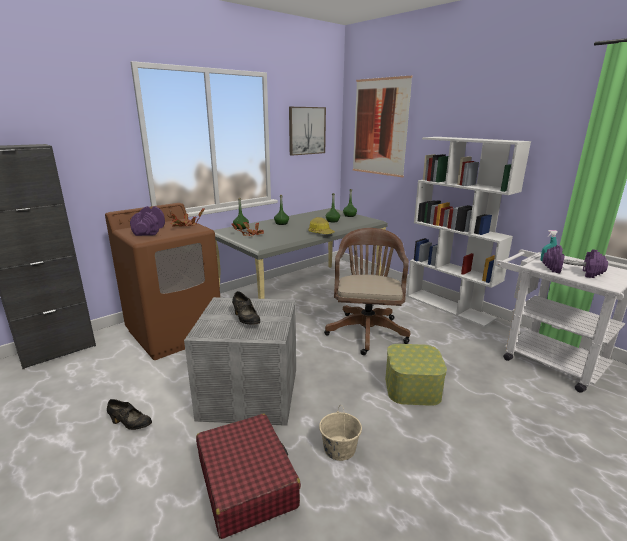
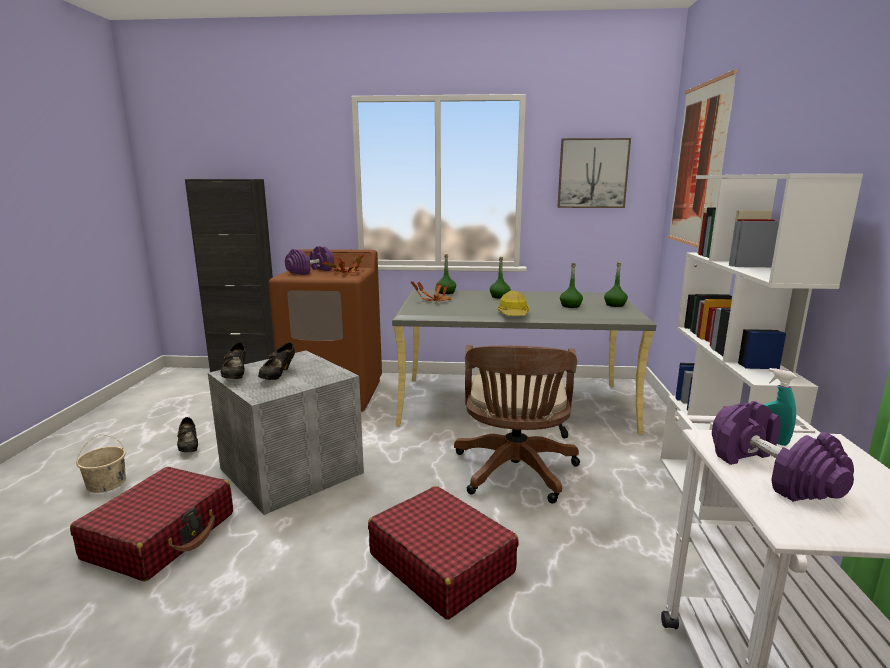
camera: 45 degrees right, 5 degrees down
beige bucket [319,406,362,461] -> beige bucket moved to [76,435,126,493]
brown office chair [324,228,410,355] -> brown office chair turned 135 degrees clockwise [454,345,580,504]
storage box [385,344,447,406] -> red suitcase [368,486,519,620]
none -> black shoe [221,342,246,379]

